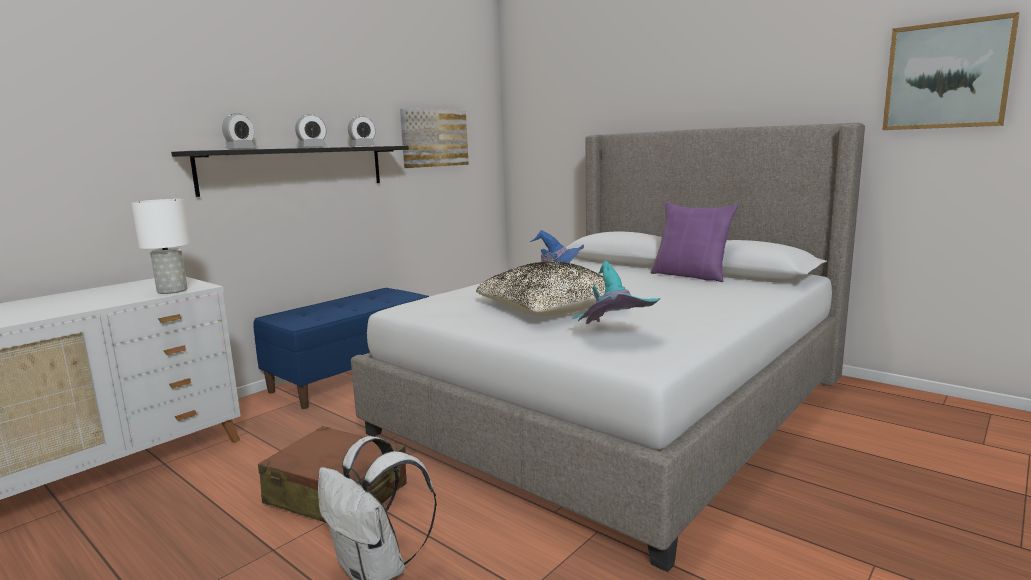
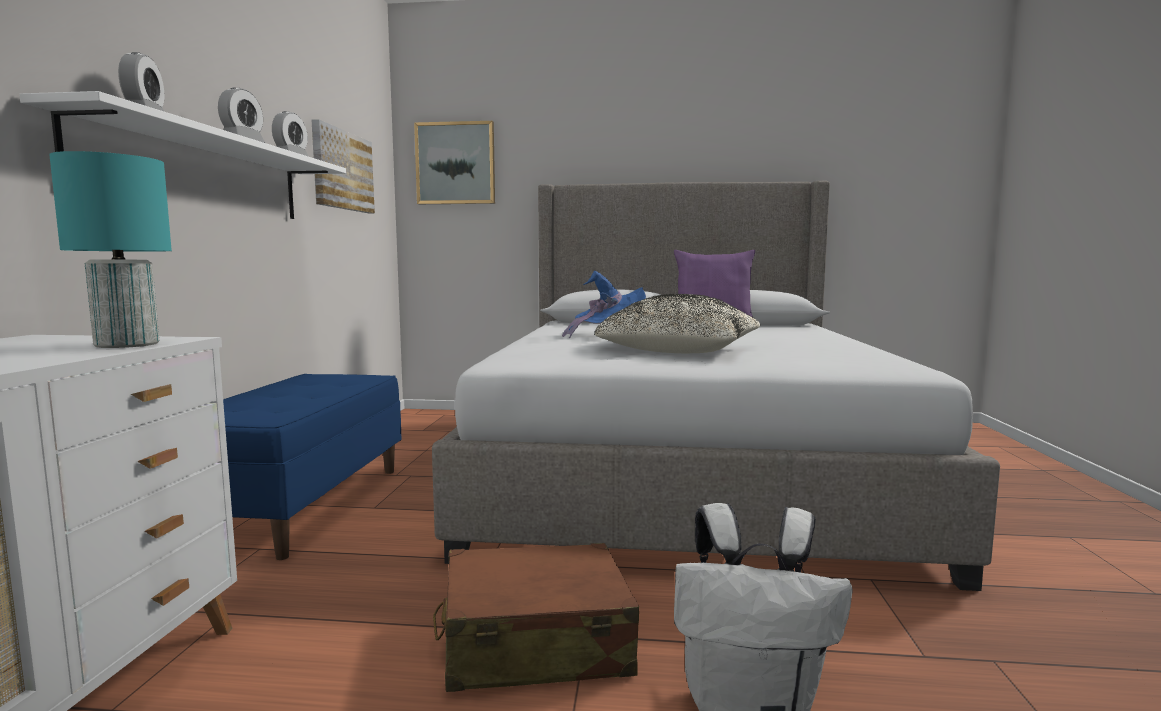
camera: 35 degrees left, 5 degrees down
white table lamp [131,199,190,294] -> turquoise table lamp [49,151,172,348]
black shelf [171,146,409,197] -> white shelf [19,91,346,219]
turquoise hat [572,261,660,324] -> none
picture [883,12,1020,130] -> picture moved to [414,121,495,204]

